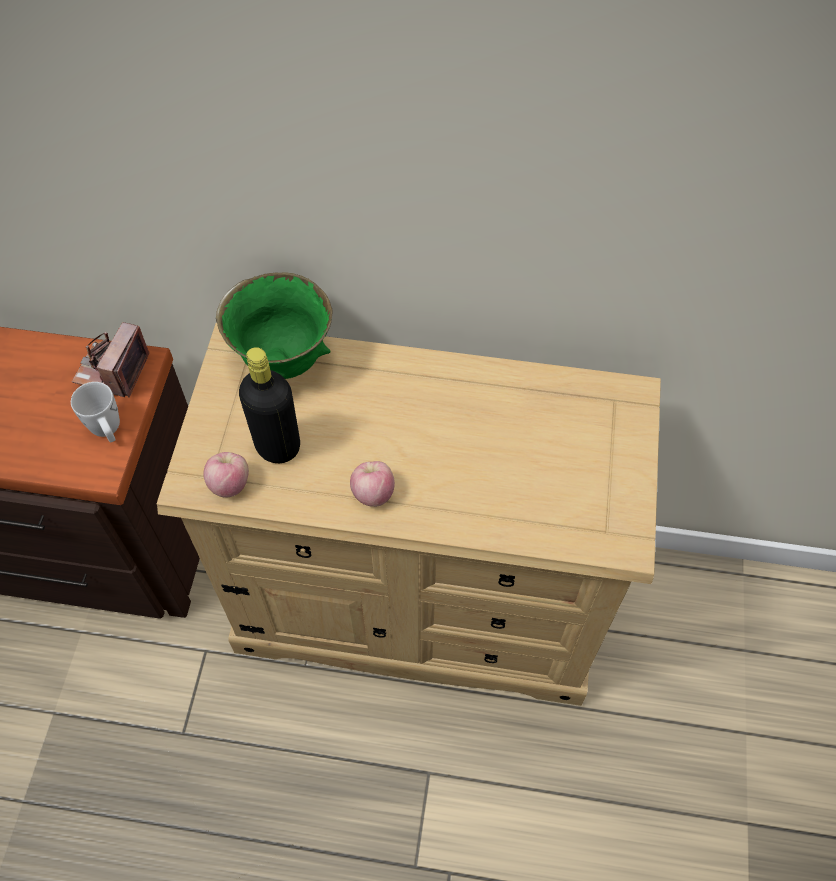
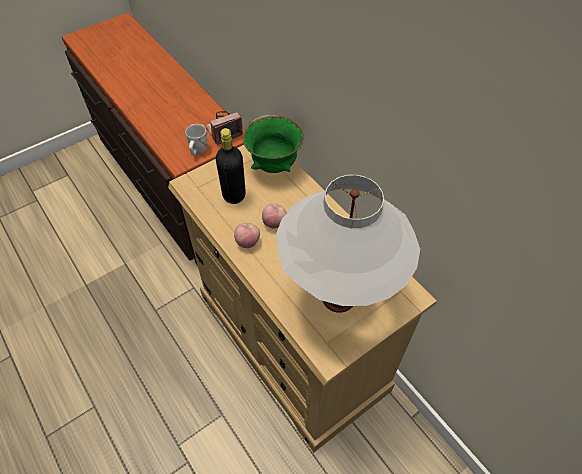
camera: 45 degrees right, 5 degrees down
apple [203,452,249,498] -> apple moved to [262,203,287,228]
none -> white table lamp [276,175,420,313]

